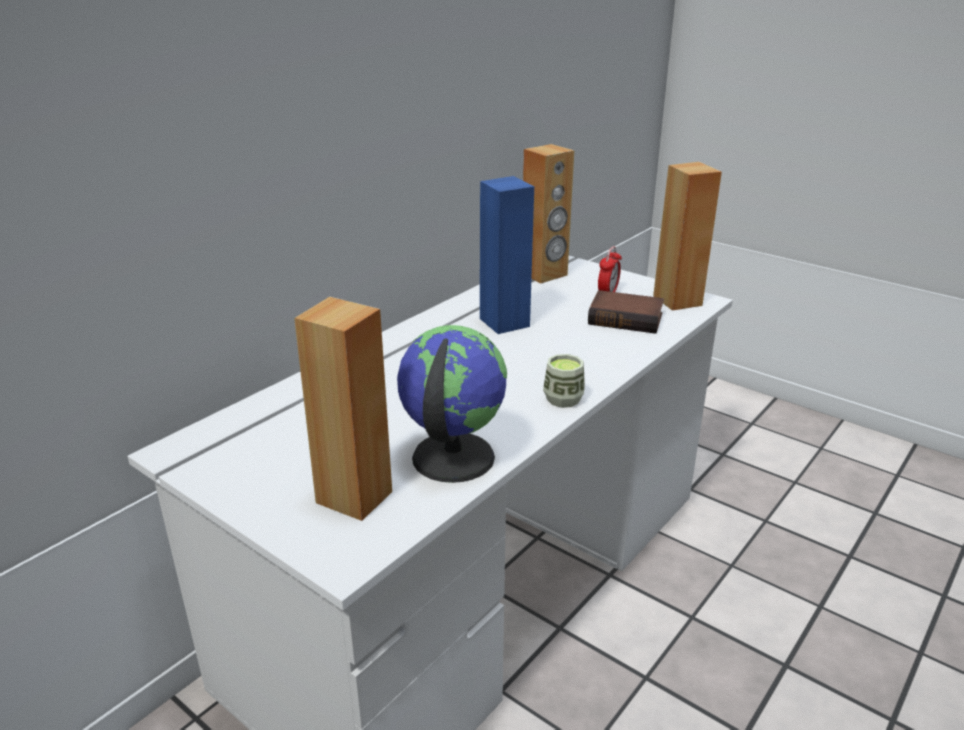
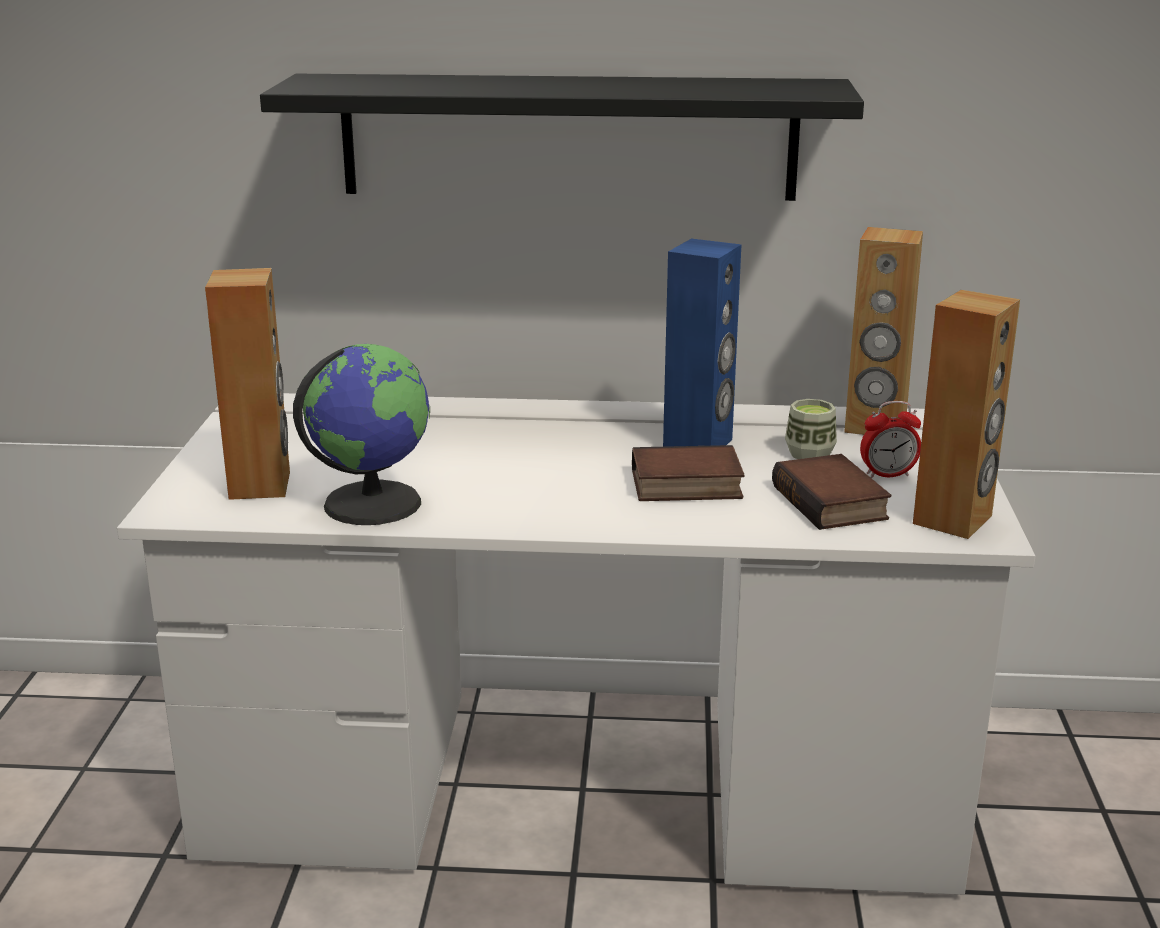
camera: 55 degrees right, 5 degrees down
cup [543,354,585,408] -> cup moved to [785,399,837,459]
none -> black shelf [260,74,864,201]
none -> book [632,445,744,501]

